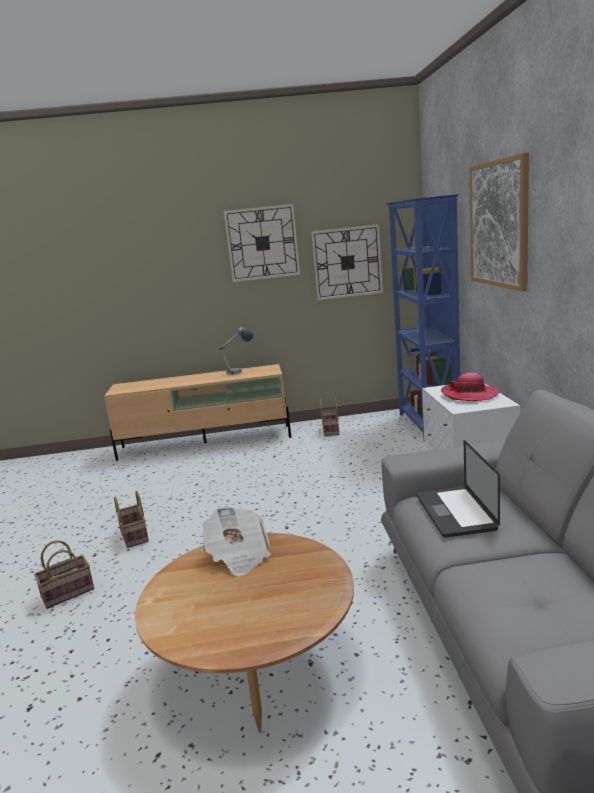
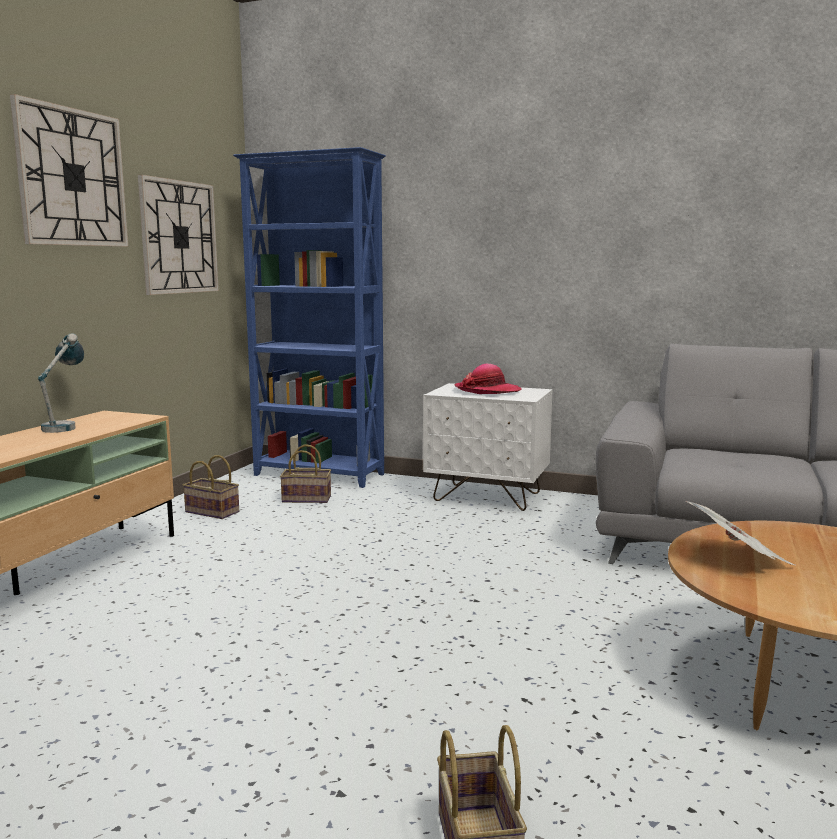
camera: 65 degrees left, 5 degrees down
basket [114,491,149,548] -> basket moved to [280,444,331,503]
laptop [416,440,500,538] -> none
picture [469,152,529,291] -> none

